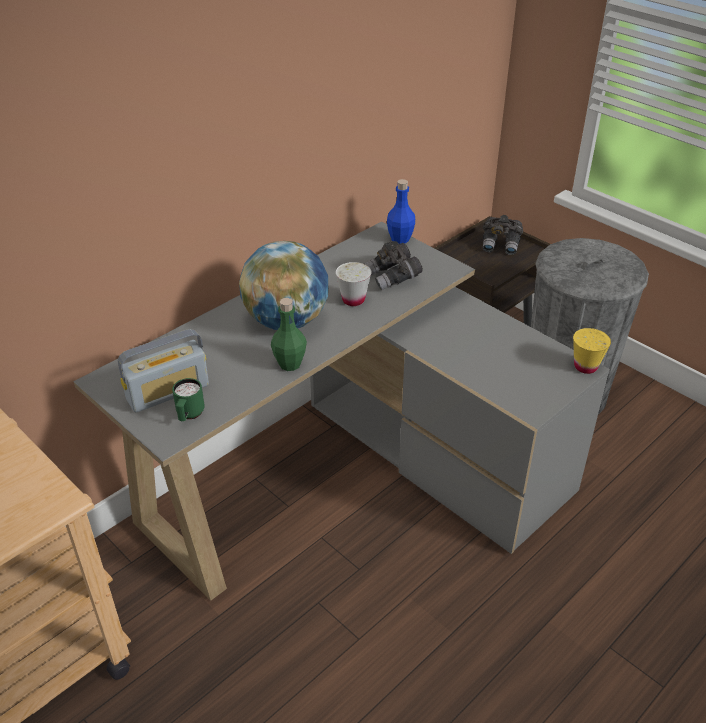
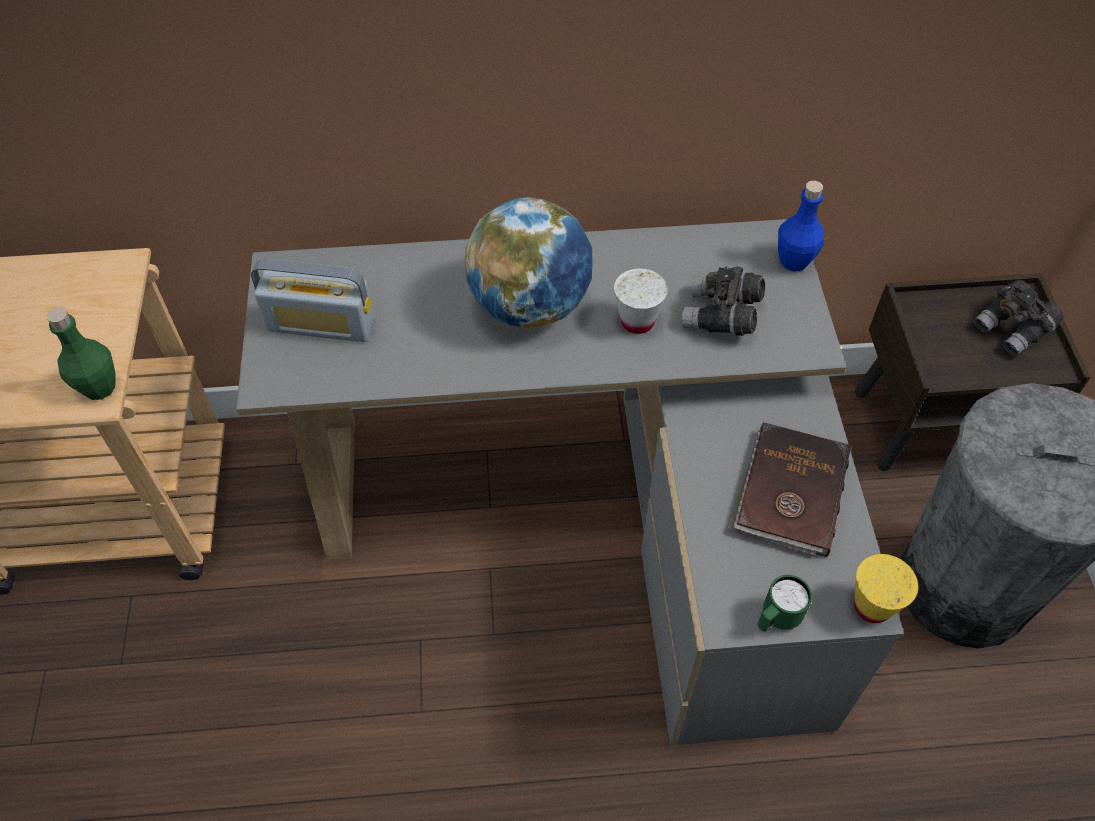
camera: 40 degrees right, 15 degrees up
green mug [172,378,205,421] -> green mug moved to [758,575,812,632]
green bottle [271,298,307,371] -> green bottle moved to [47,308,116,400]
none -> brown book [727,422,851,557]

